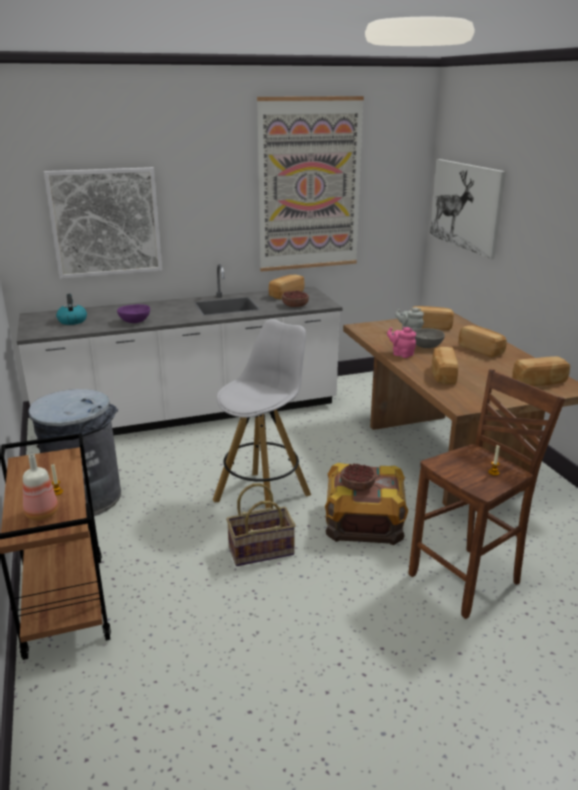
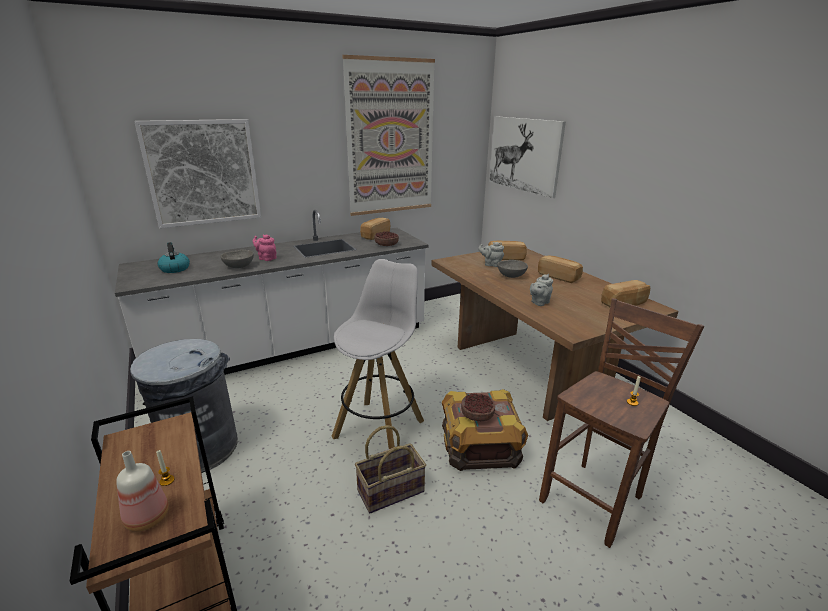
camera: 10 degrees left, 0 degrees up
purple bowl [117,304,150,323] -> grey bowl [221,250,254,268]
pink teapot [387,327,416,358] -> pink teapot moved to [253,234,277,261]
bread [432,347,458,385] -> grey teapot [530,274,553,306]

